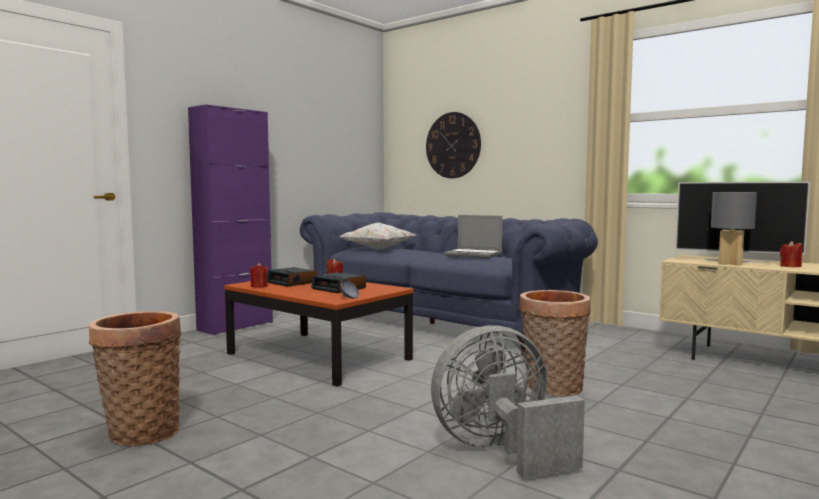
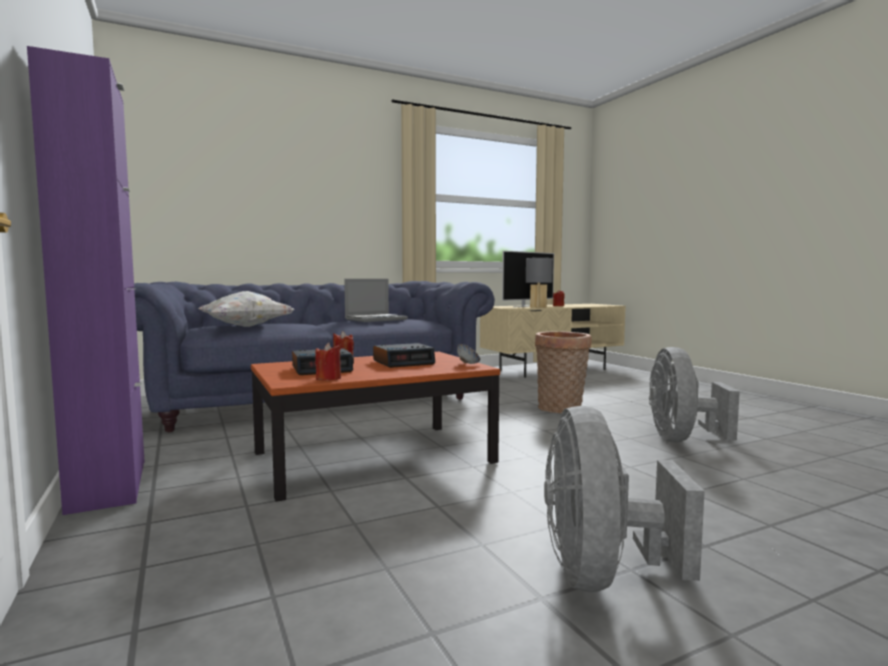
camera: 65 degrees left, 0 degrees up
basket [89,311,181,446] -> grey fan [544,406,705,592]
wall clock [426,112,481,178] -> none

